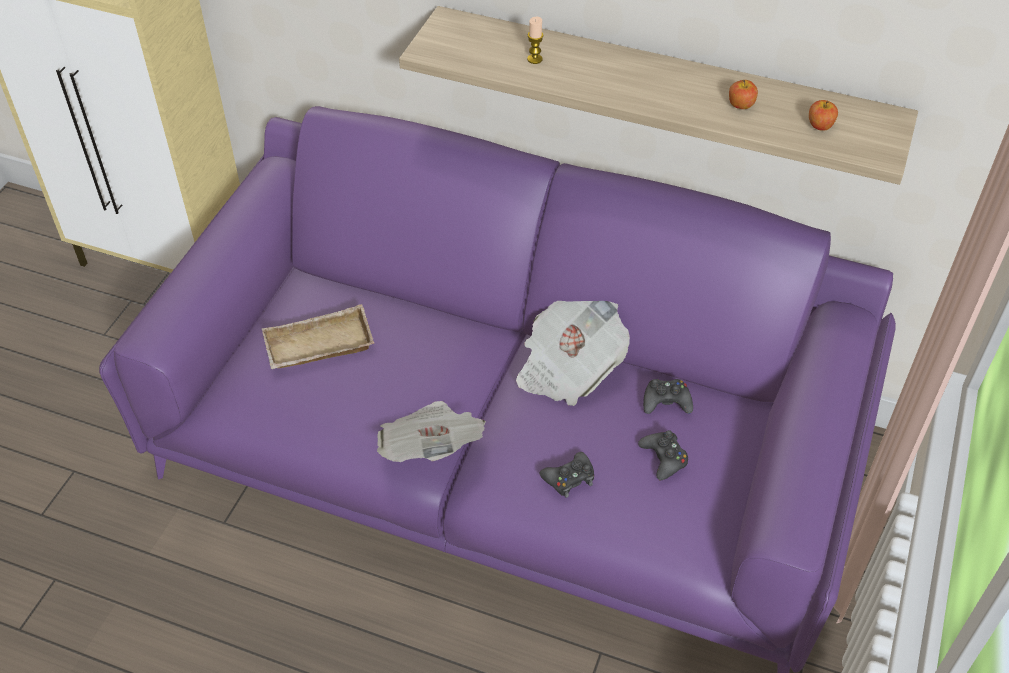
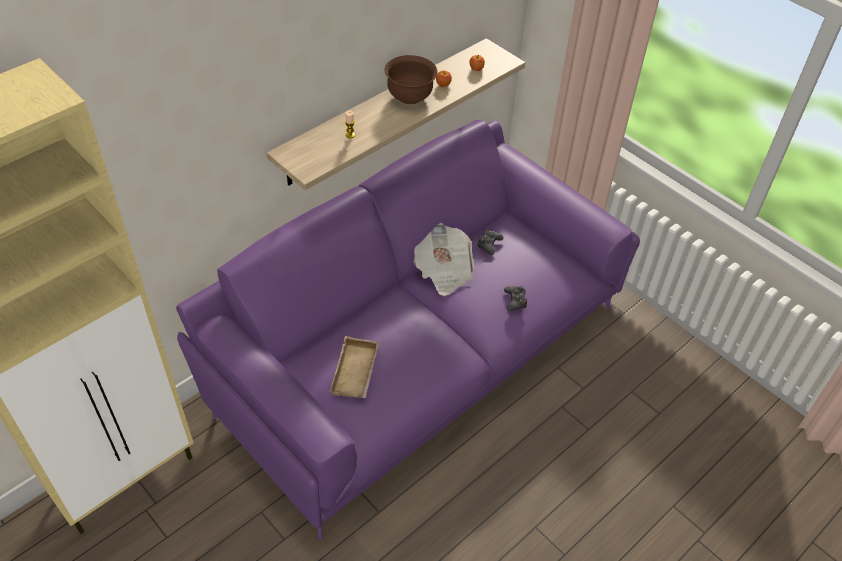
camera: 65 degrees left, 0 degrees up
newspaper [377,401,486,462] -> none
black game controller [638,430,688,480] -> none
none -> brown bowl [385,55,437,104]

